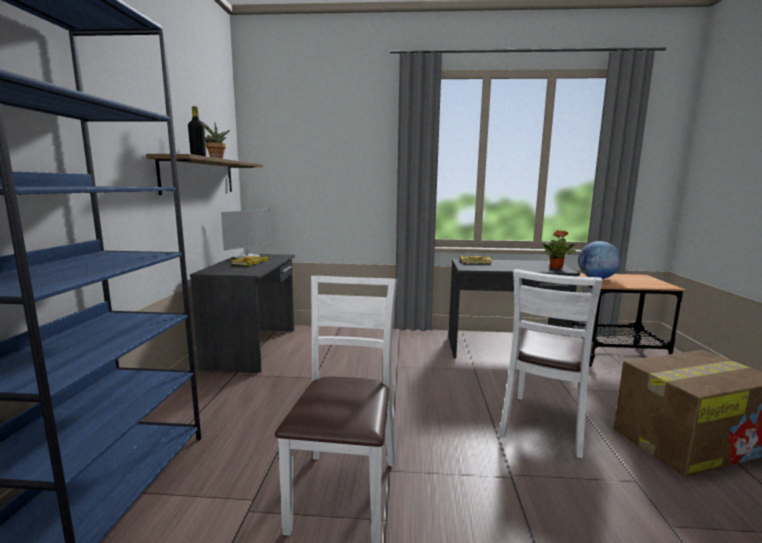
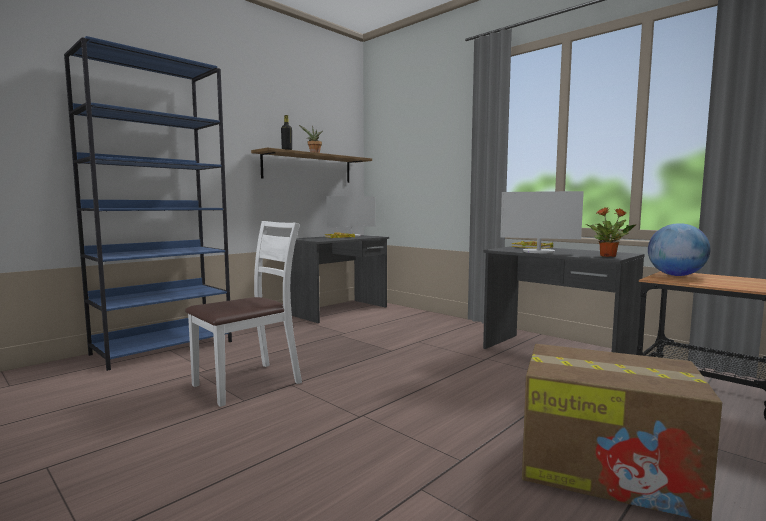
camera: 40 degrees right, 5 degrees down
white chair [499,269,603,458] -> none
none -> monitor [500,191,584,253]

